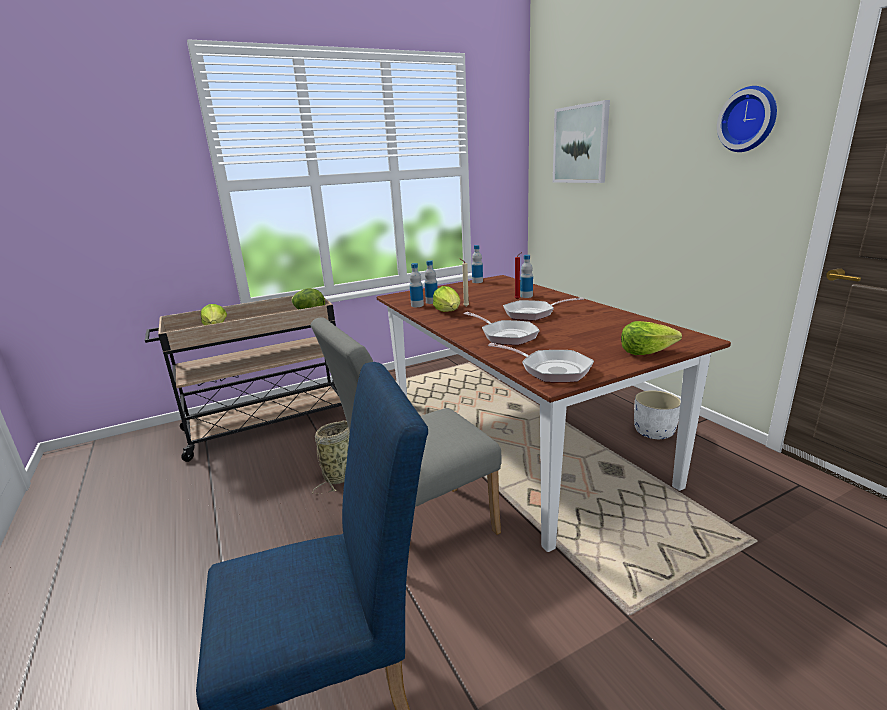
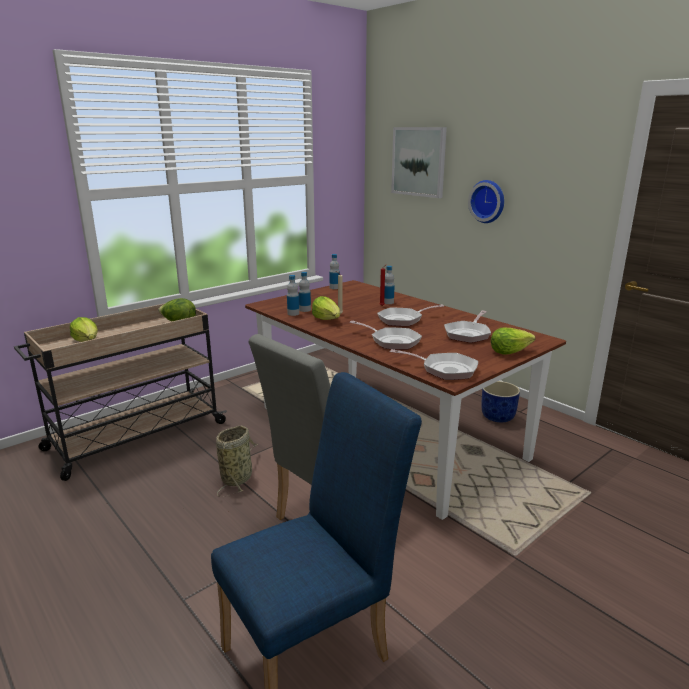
camera: 15 degrees left, 0 degrees up
white planter [634,390,681,439] -> blue planter [482,381,520,422]
wall clock [717,86,777,152] -> wall clock moved to [468,180,504,223]
none -> frying pan [444,311,491,343]

